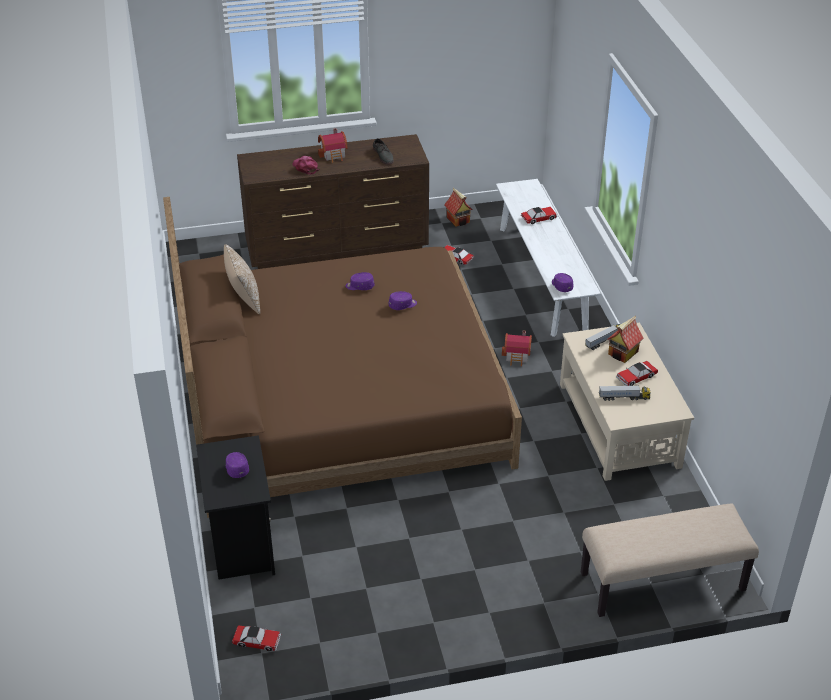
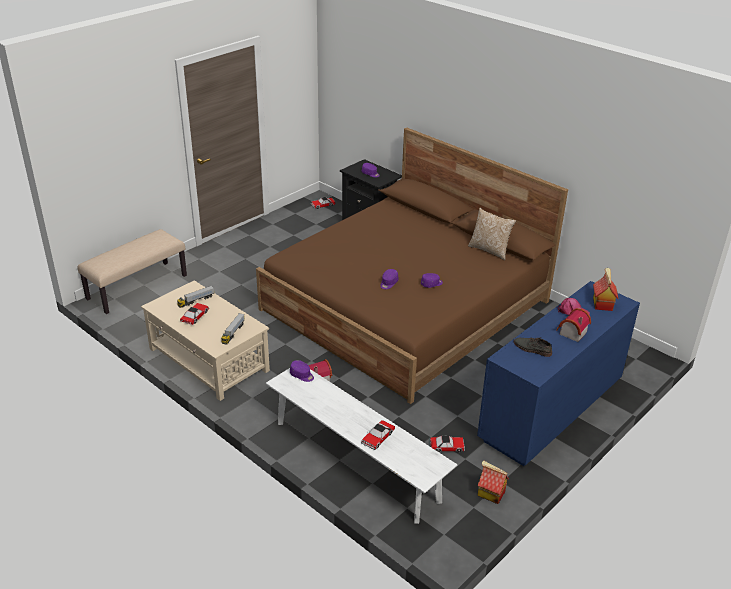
camera: 145 degrees right, 5 degrees down
brown dresser [237,134,429,269] -> blue dresser [477,281,640,466]
toy house [608,316,644,363] -> toy house moved to [593,268,619,311]

